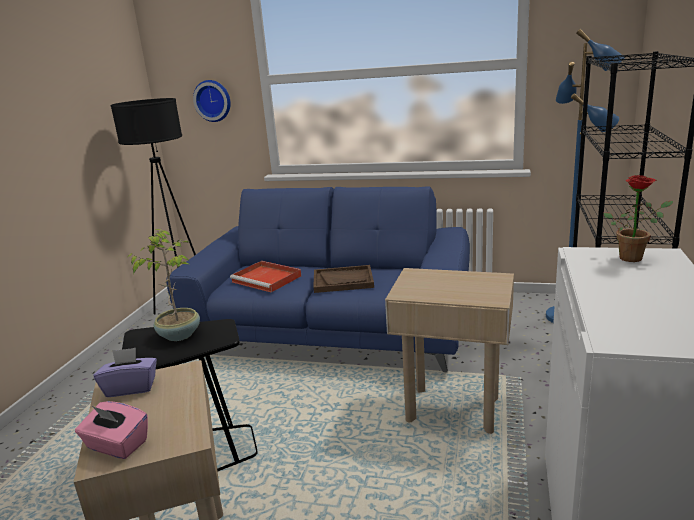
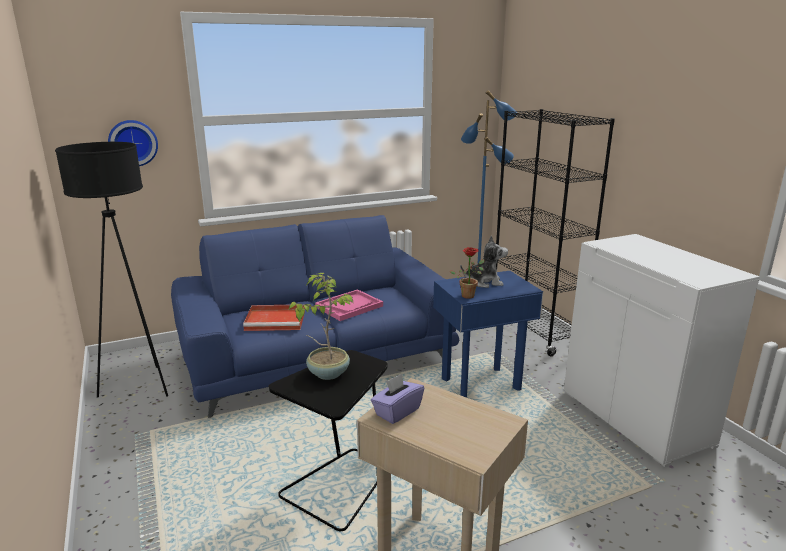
camera: 40 degrees left, 0 degrees up
pink tissue box [75,401,148,459] -> none
brown tray [313,265,374,293] -> pink tray [315,289,383,321]
beige side table [385,268,514,434] -> blue side table [433,271,543,398]
potted plant [603,175,673,262] -> potted plant moved to [450,247,485,299]
none -> plush toy [460,235,508,288]

